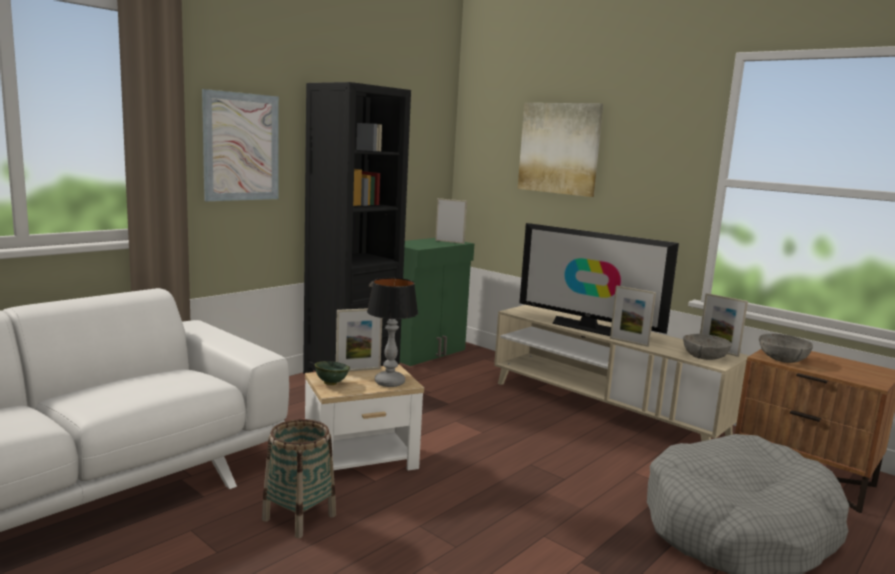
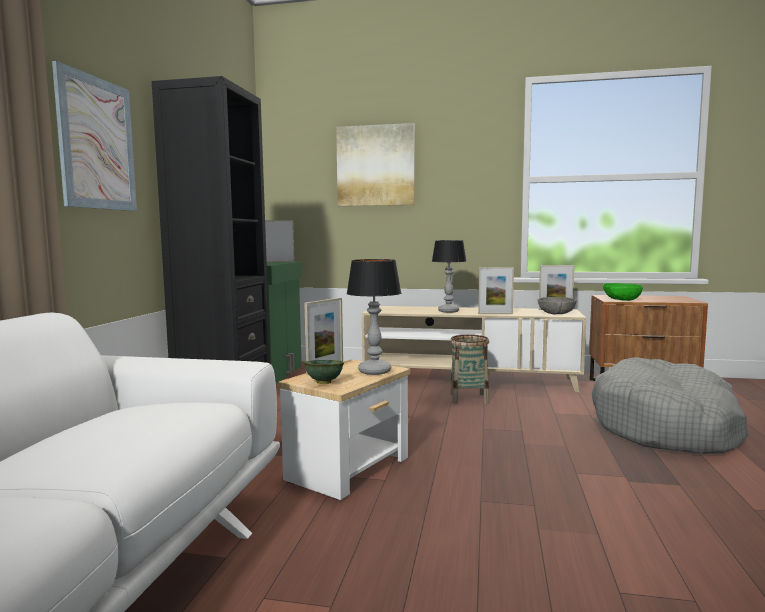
camera: 30 degrees left, 5 degrees down
basket [262,419,336,538] -> basket moved to [450,335,489,404]
television [519,223,679,336] -> table lamp [432,240,467,313]
grey bowl [759,334,813,363] -> green bowl [603,283,643,301]

